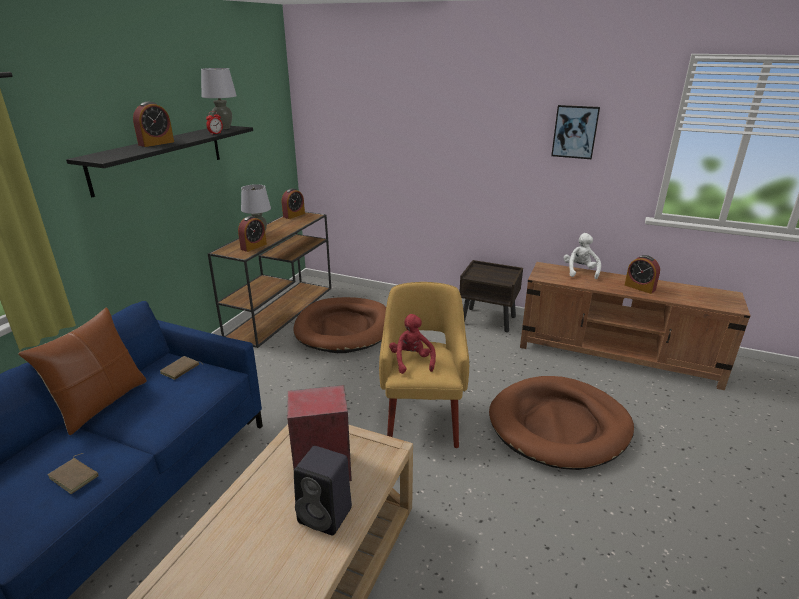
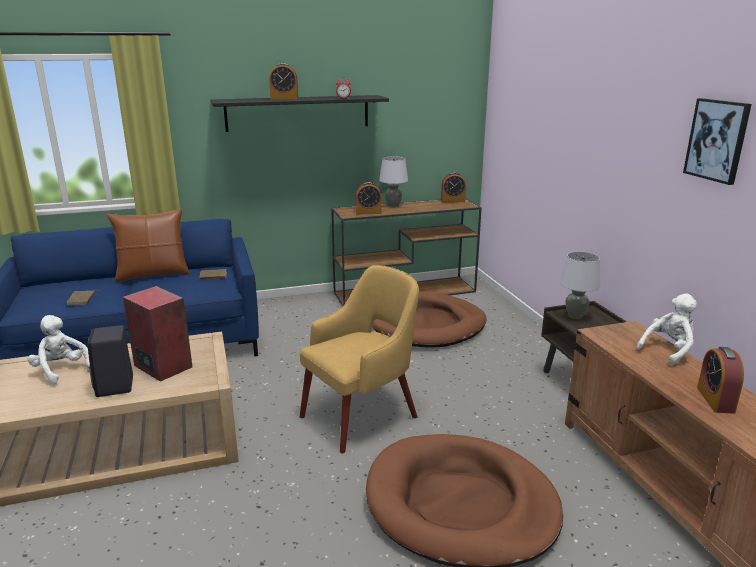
camera: 50 degrees right, 5 degrees down
grey table lamp [201,68,237,129] -> grey table lamp moved to [560,251,600,319]
red plush toy [389,314,436,374] -> none
none -> white plush toy [27,315,90,384]

